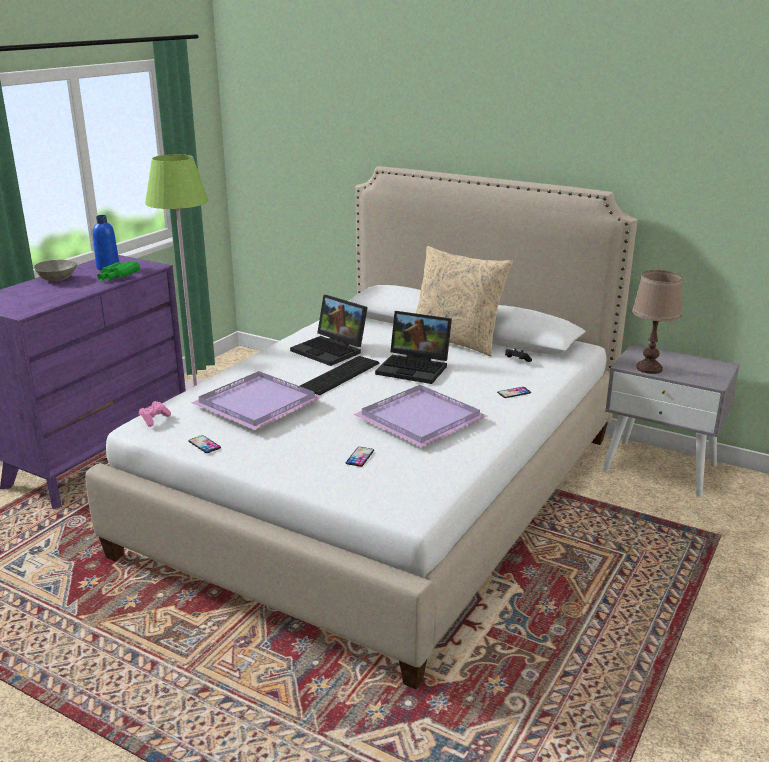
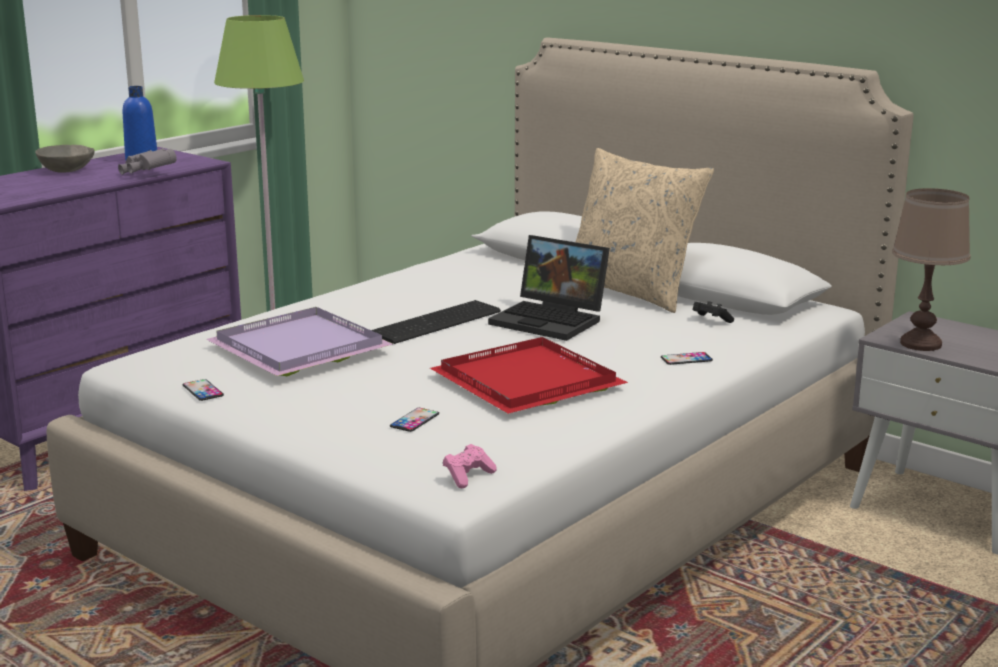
camera: 10 degrees right, 5 degrees down
green binoculars [97,261,140,281] -> grey binoculars [118,148,177,175]
pink game controller [139,401,171,427] -> pink game controller moved to [443,444,497,488]
laptop [290,295,368,366] -> none
purple tray [354,385,487,448] -> red tray [430,337,628,414]

